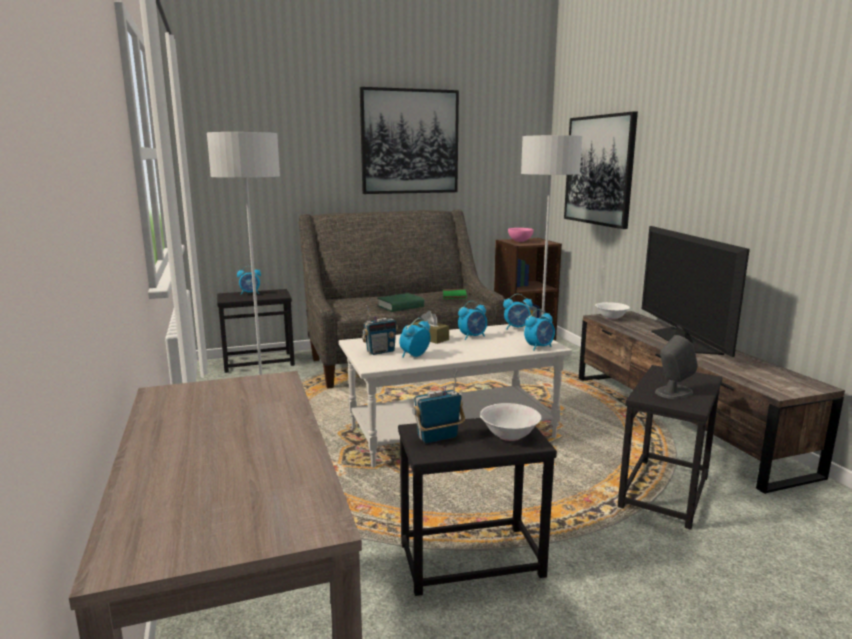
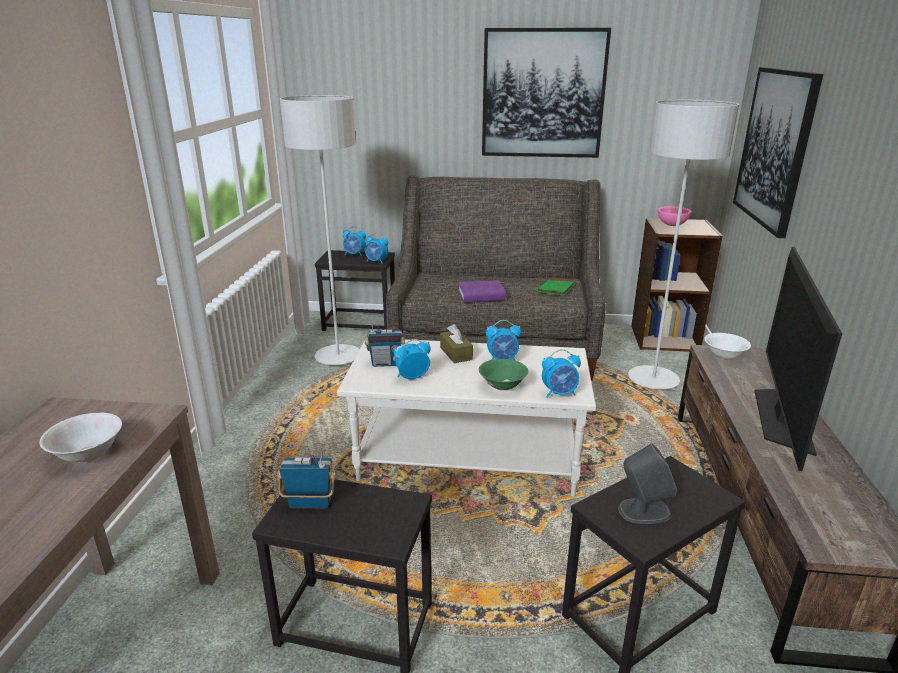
camera: 25 degrees right, 10 degrees up
green book [377,293,424,312] -> purple book [458,280,506,303]
white bowl [480,403,542,441] -> white bowl moved to [40,412,122,462]
alarm clock [503,294,533,330] -> alarm clock moved to [365,233,388,264]
none -> green bowl [479,359,528,391]

